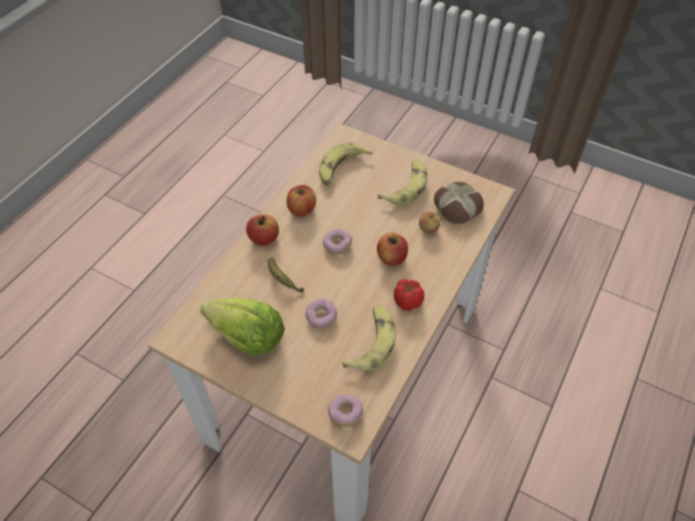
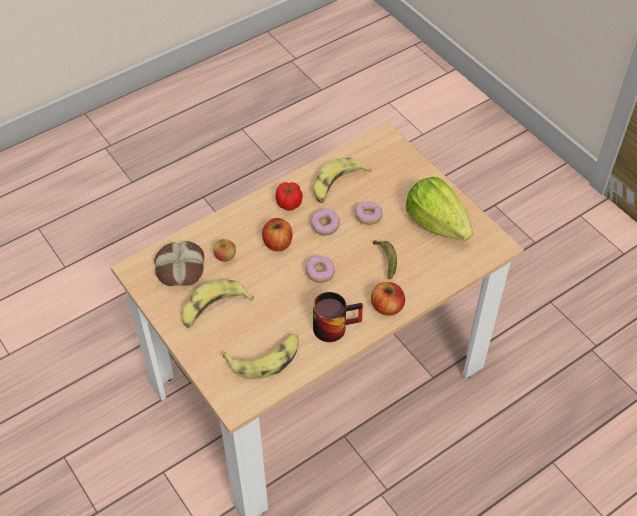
camera: 155 degrees left, 0 degrees up
apple [287,185,316,217] -> mug [313,292,363,342]
donut [328,394,363,427] -> donut moved to [311,209,340,236]

